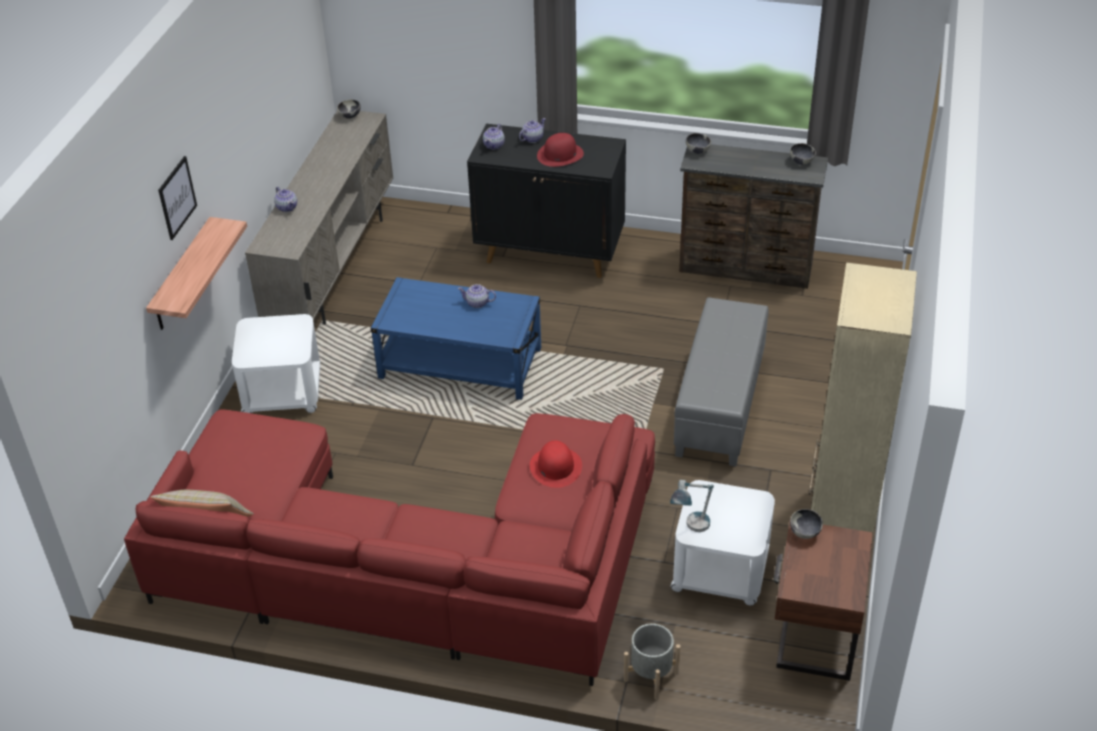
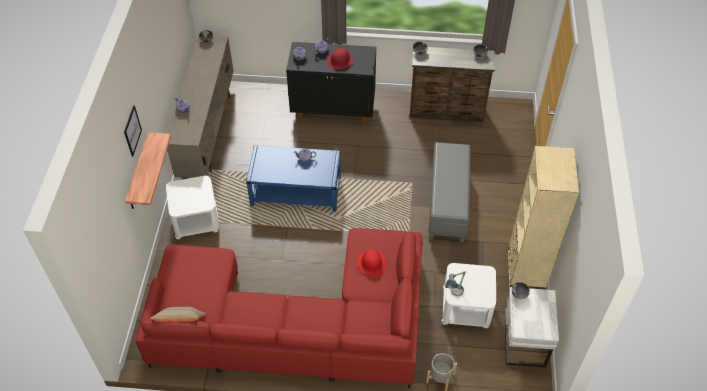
camera: 10 degrees left, 10 degrees up
brown nightstand [773,519,873,681] -> white nightstand [505,287,559,368]

